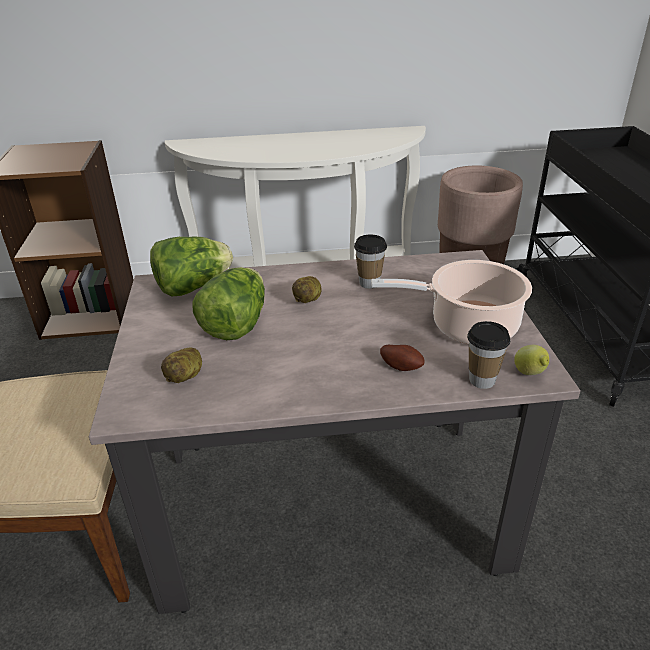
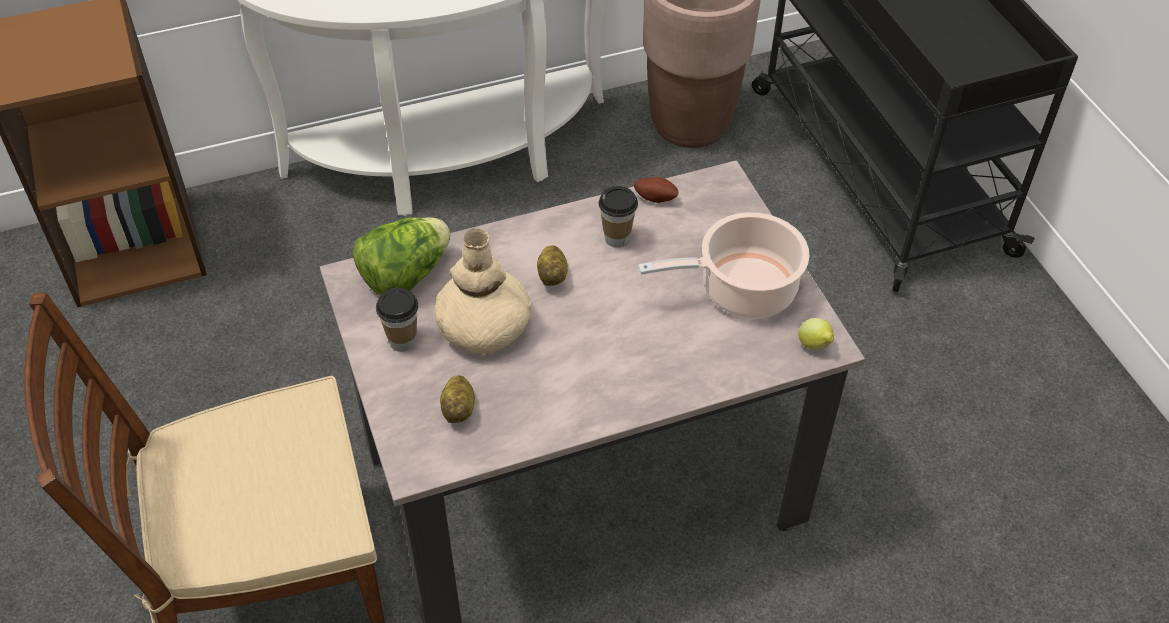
camera: 15 degrees left, 15 degrees up
lettuce [192,267,265,340] -> beige vase [435,228,531,356]
potato [380,345,425,371] -> potato moved to [634,177,679,203]
cup [467,321,510,389] -> cup moved to [376,288,418,352]

